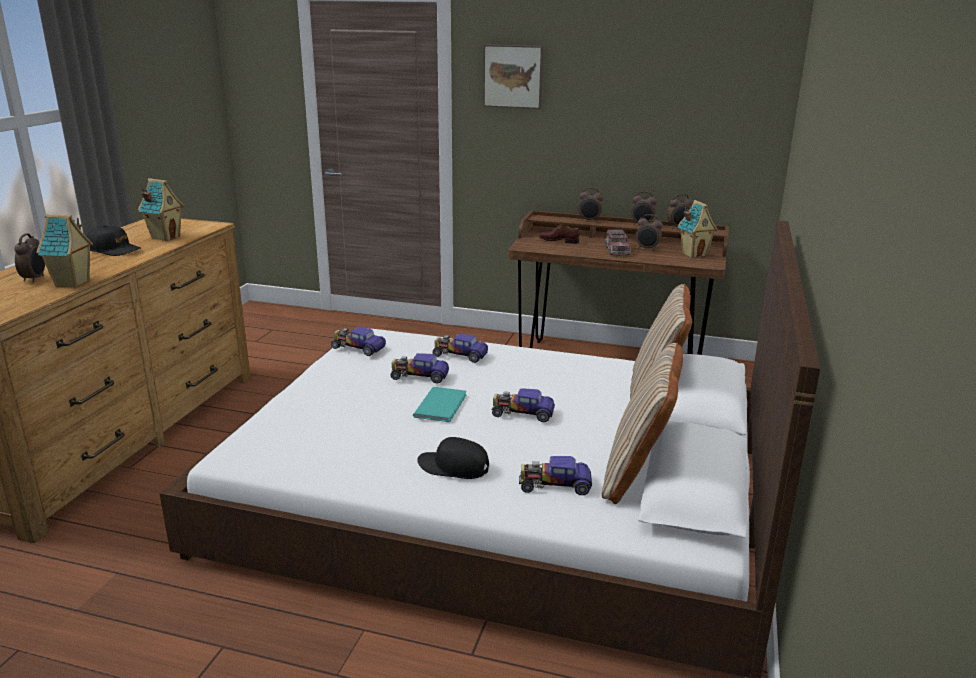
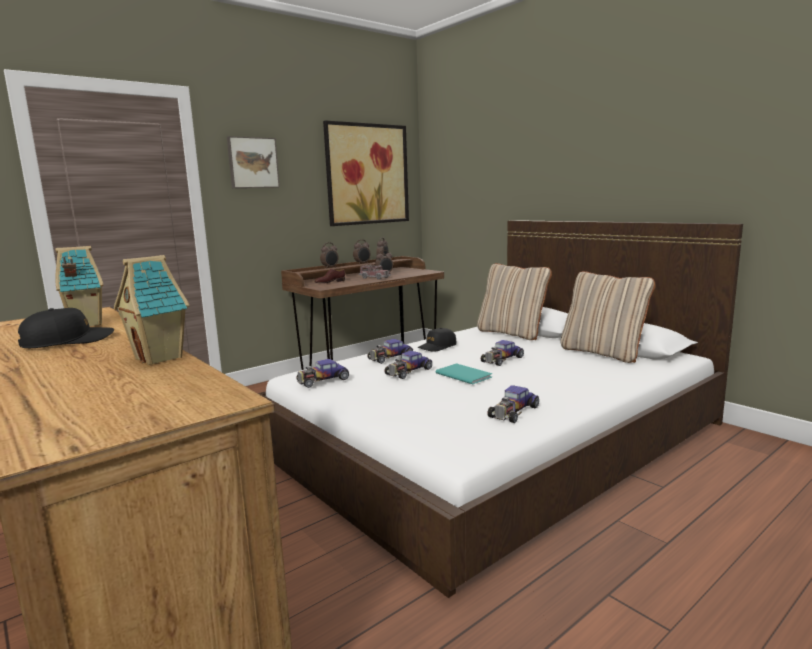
camera: 55 degrees left, 10 degrees down
alarm clock [14,234,45,282] -> none
black cap [417,437,489,479] -> black cap moved to [418,328,457,352]
toy car [519,456,592,495] -> toy car moved to [487,385,539,423]
toy house [677,200,718,258] -> none
none -> picture [323,120,409,226]

